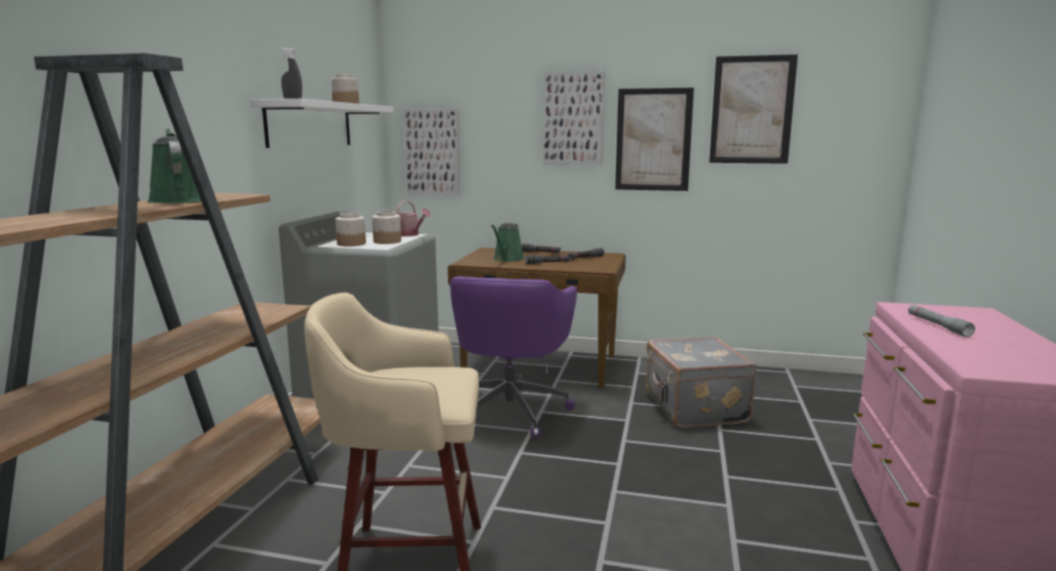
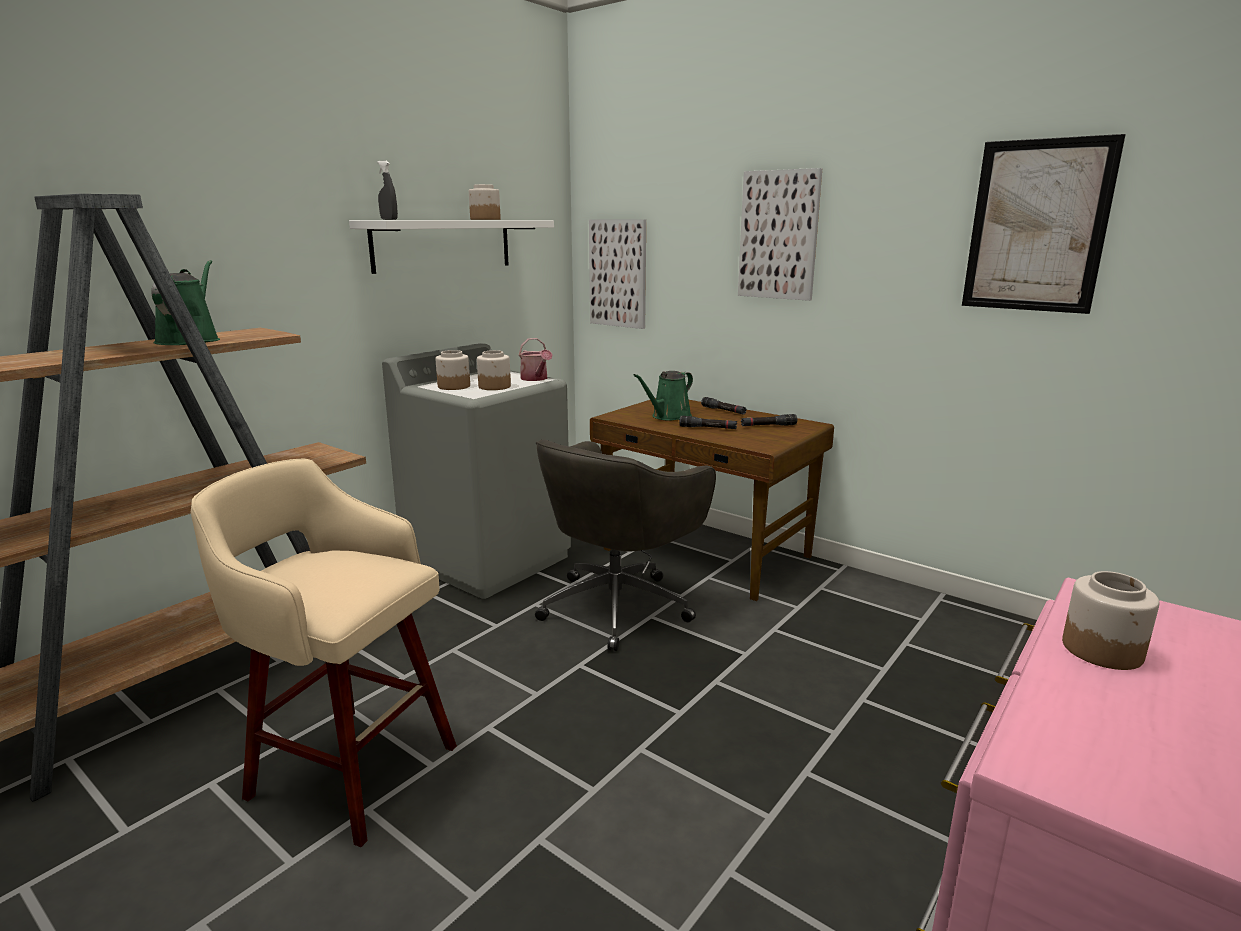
camera: 25 degrees right, 5 degrees up
purple office chair [450,276,577,438] -> grey office chair [535,439,716,651]
picture [615,88,694,191] -> none
grey suitcase [646,337,756,428] -> none
grey flashlight [908,305,975,337] -> jar [1062,571,1160,670]

